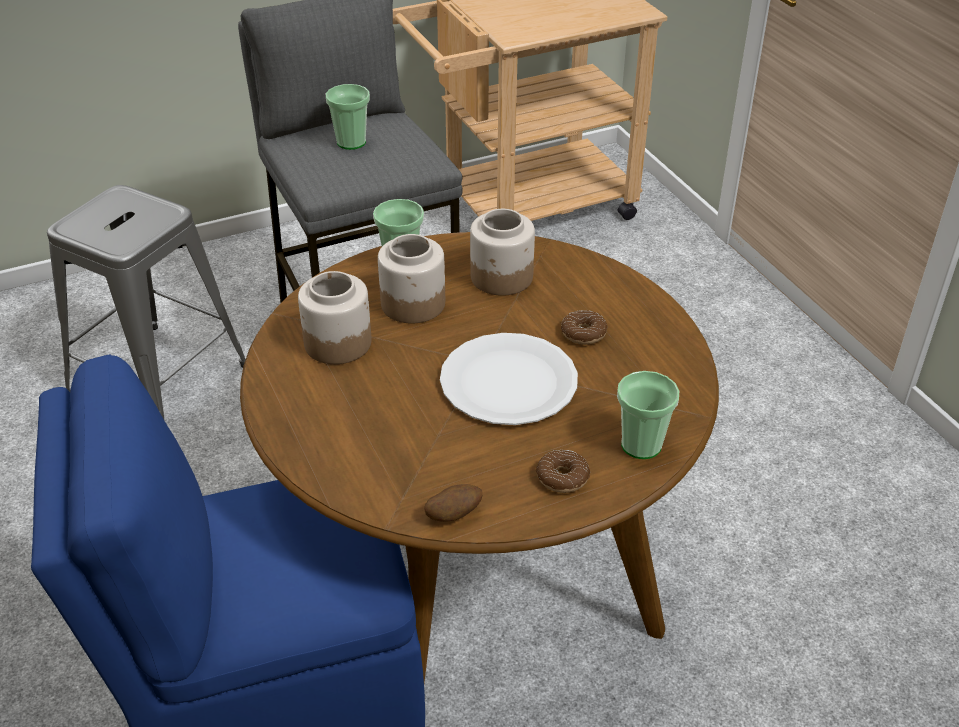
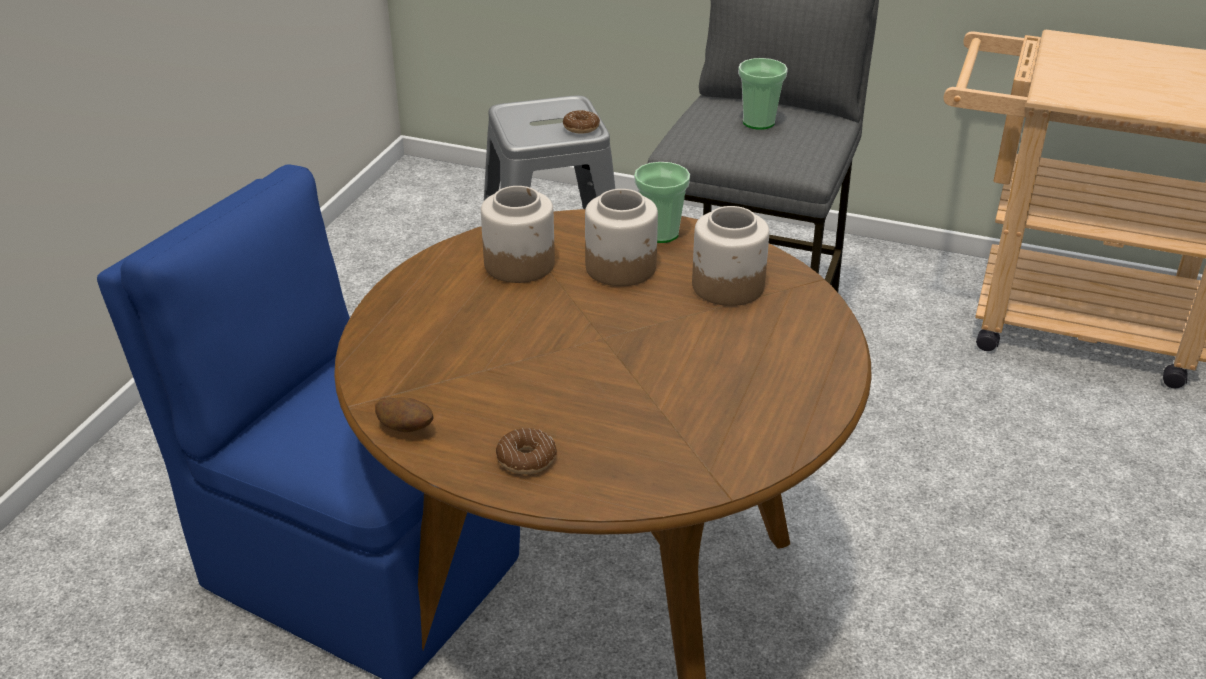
camera: 45 degrees right, 5 degrees down
white plate [440,333,578,425] -> none
donut [561,310,608,345] -> donut moved to [563,110,600,134]
cup [617,371,679,459] -> none

